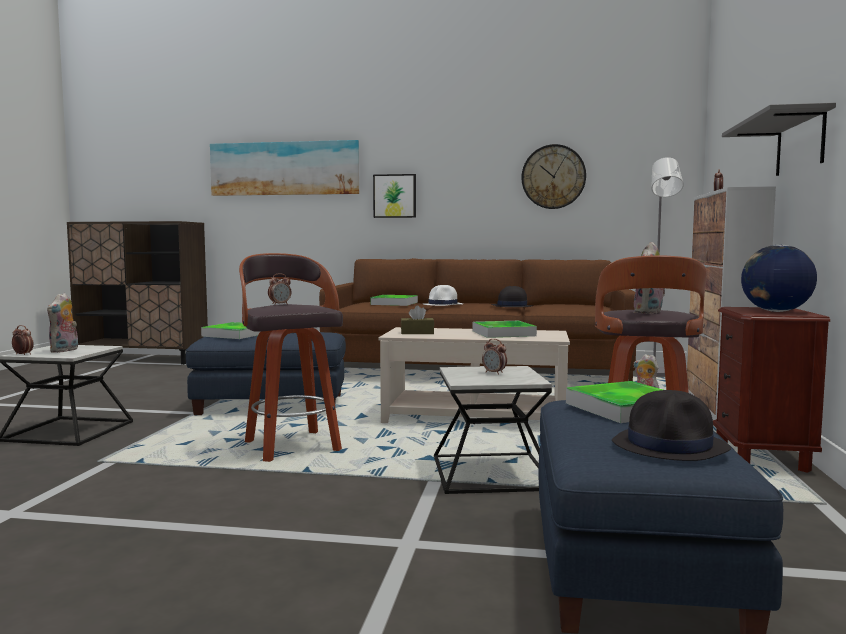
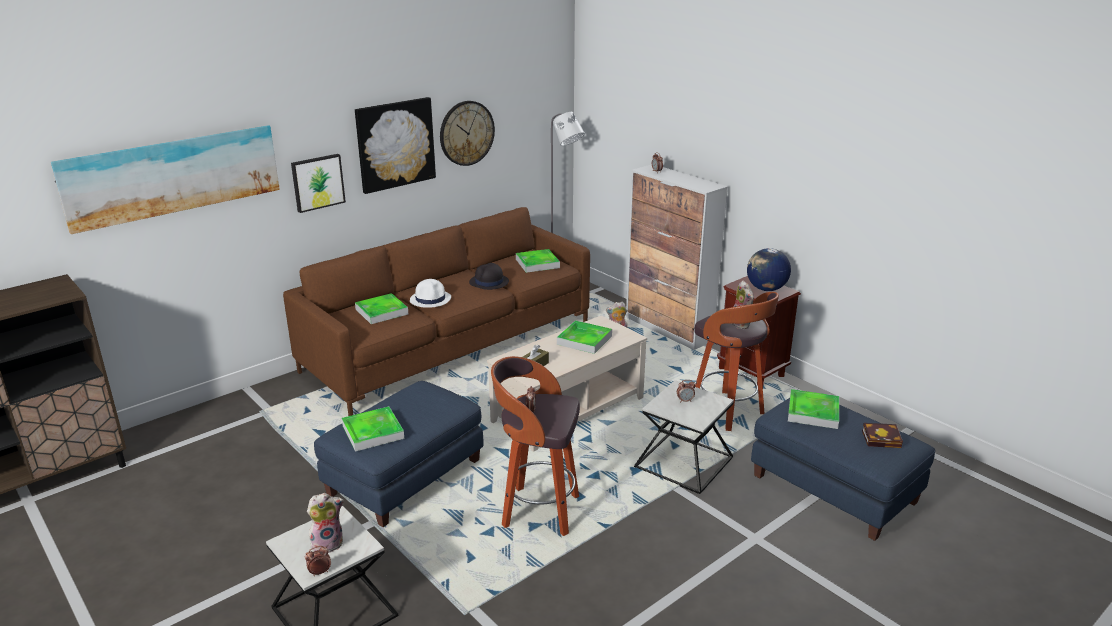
camera: 50 degrees left, 20 degrees up
plush toy [47,293,78,353] -> plush toy turned 75 degrees counterclockwise [307,493,344,553]
black hat [612,390,731,461] -> book [862,423,903,448]
grey shelf [722,103,836,176] -> none
none -> picture [355,97,436,194]
none -> tray [516,249,560,273]

